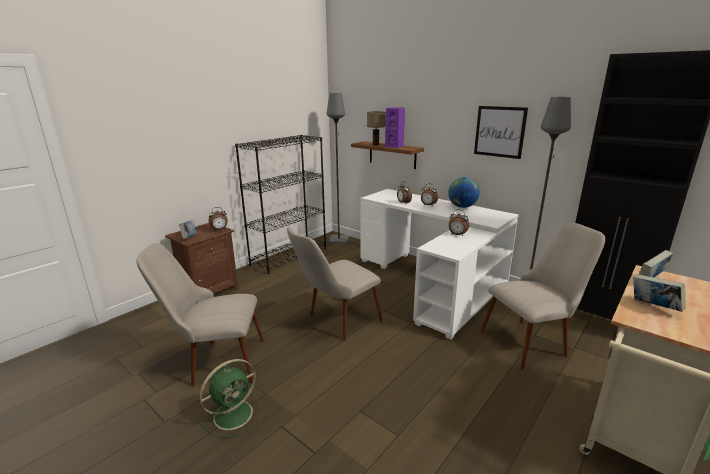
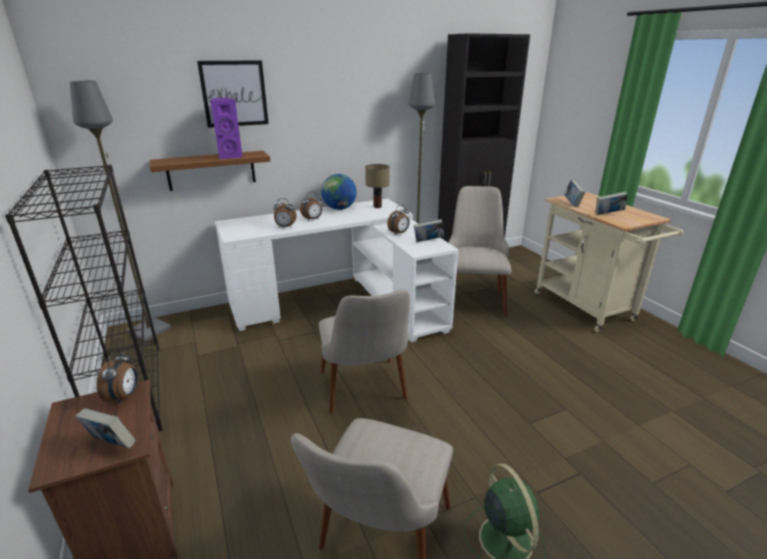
camera: 65 degrees left, 5 degrees up
table lamp [367,112,386,146] -> table lamp moved to [365,164,389,208]
picture [474,106,528,159] -> picture moved to [197,60,269,128]
none -> book [413,219,444,242]

